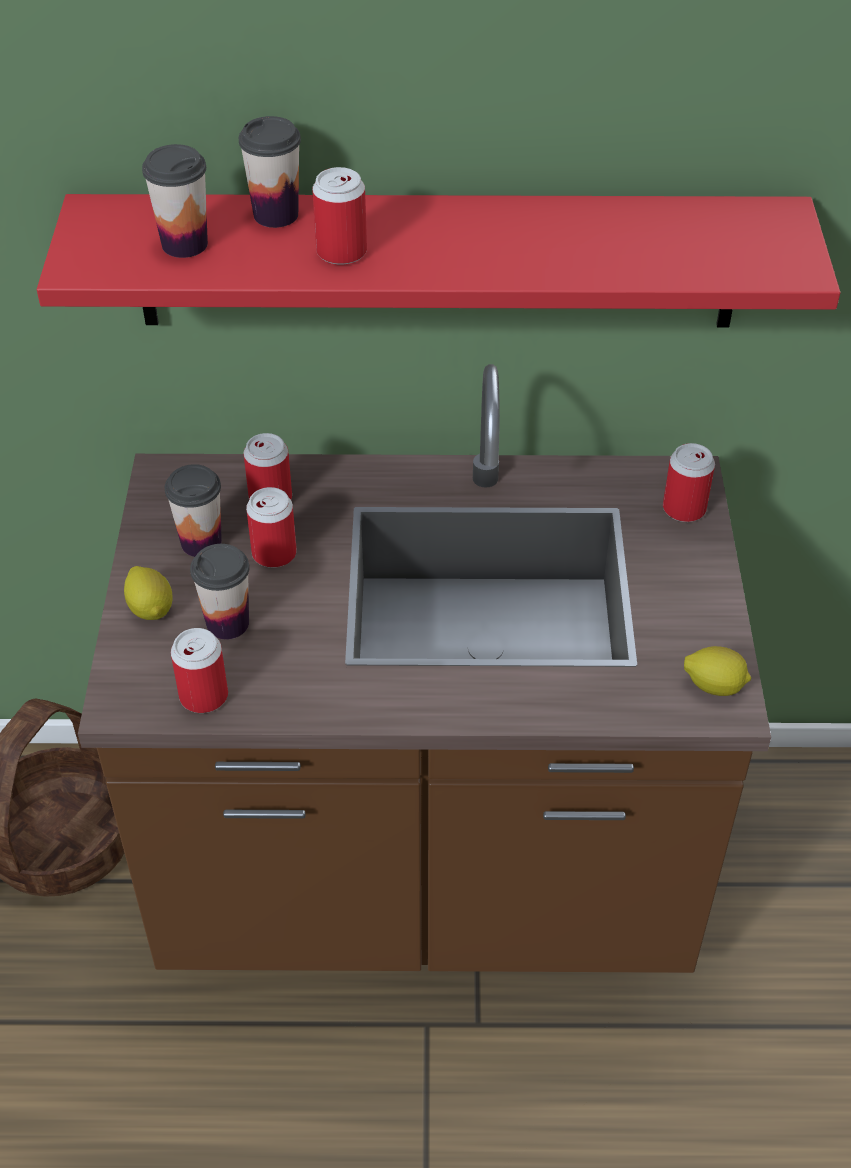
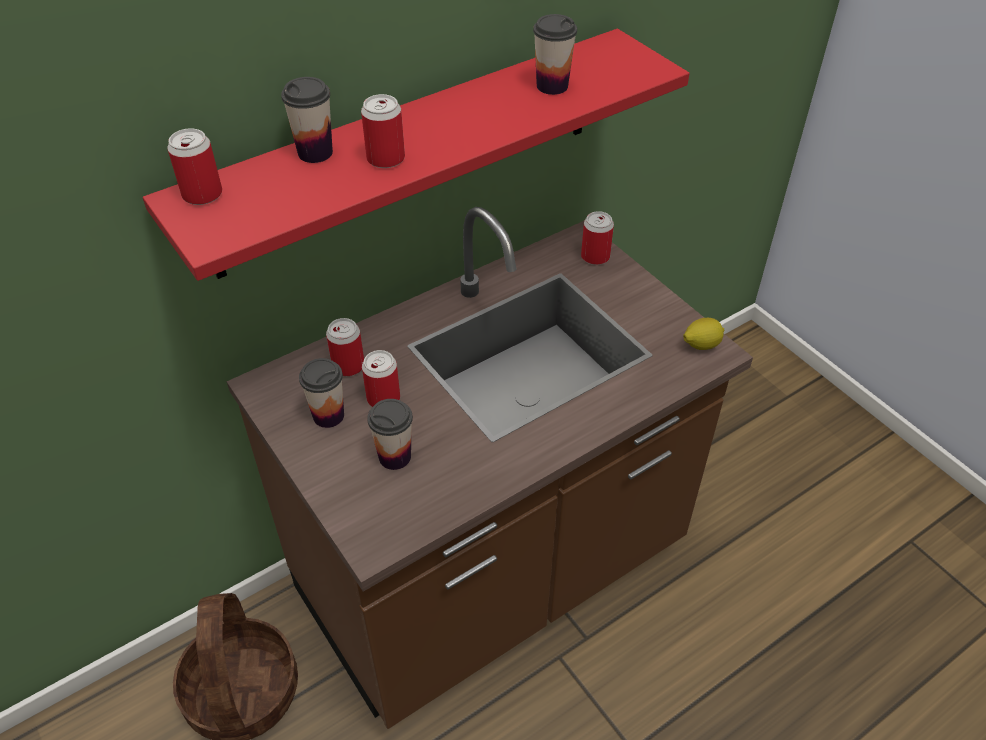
camera: 35 degrees left, 0 degrees up
lemon [124,566,173,620] -> none
cup [142,144,208,258] -> cup moved to [533,14,577,95]
can [171,628,228,713] -> can moved to [167,128,222,205]

